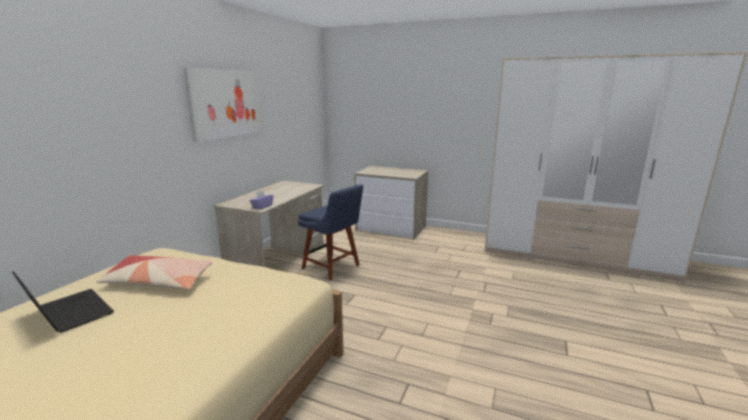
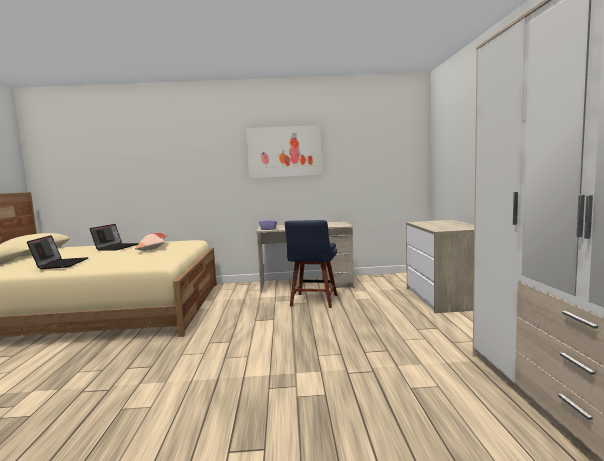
camera: 65 degrees right, 10 degrees down
none -> laptop [27,235,88,269]

